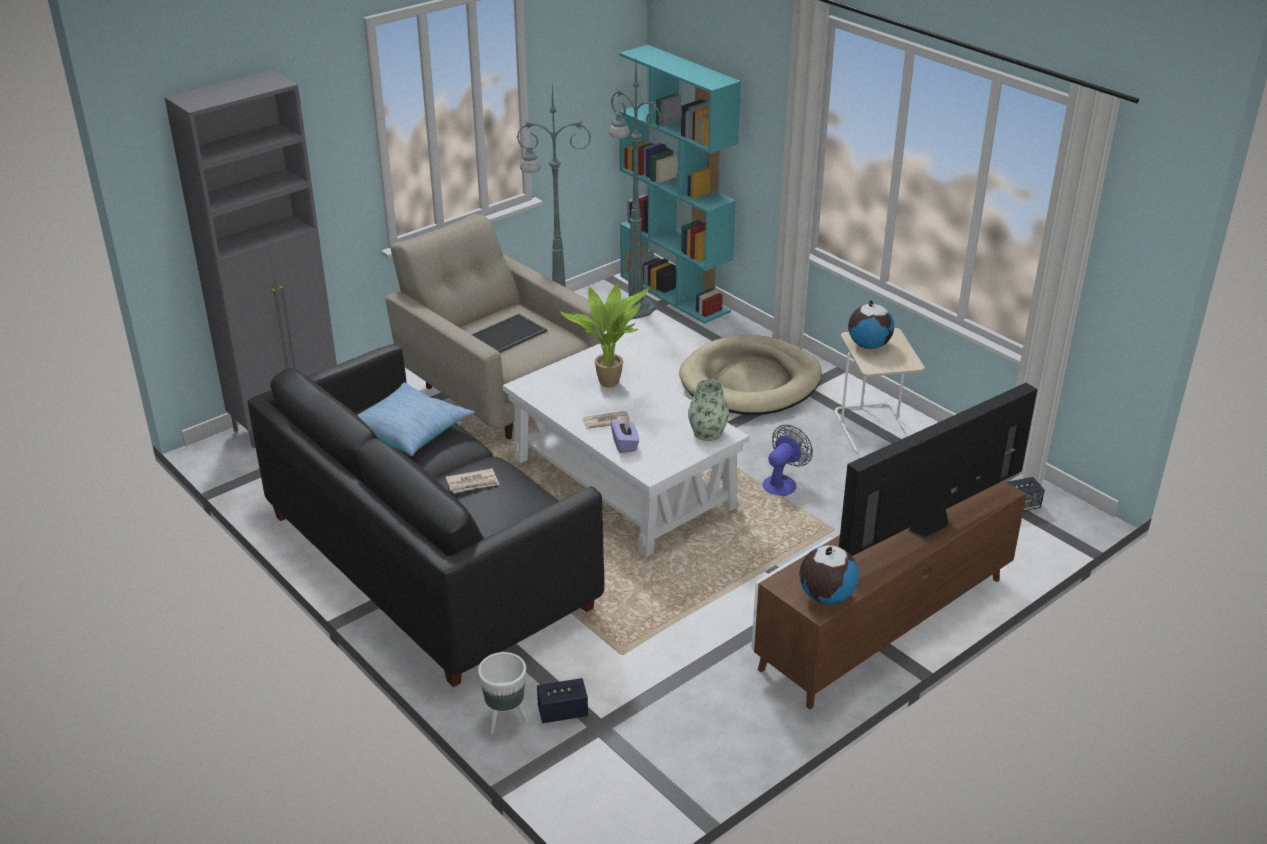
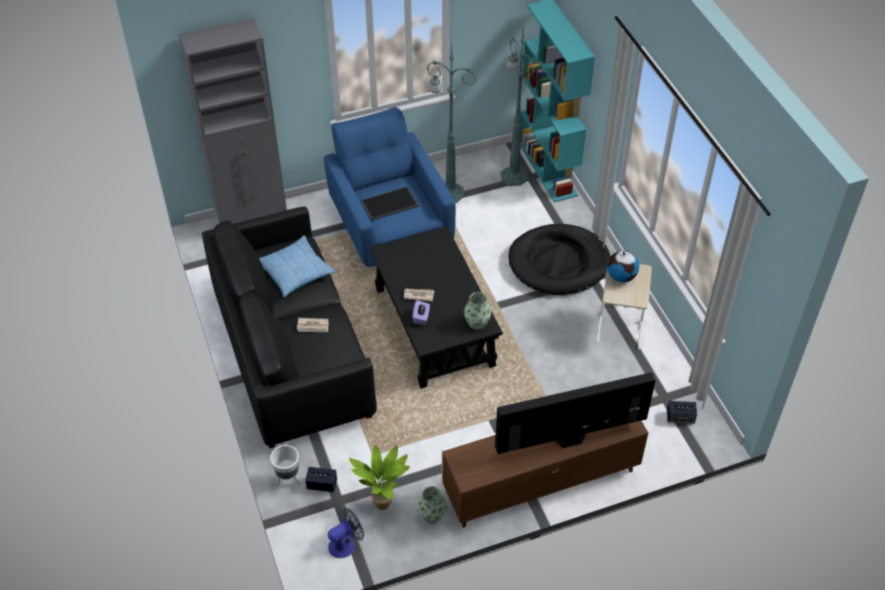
camera: 20 degrees right, 15 degrees up
beige armchair [385,214,603,440] -> blue armchair [323,107,456,267]
white coffee table [503,344,749,557] -> black coffee table [370,226,502,389]
potted plant [560,283,649,388] -> potted plant moved to [349,445,410,510]
beige dog bed [679,334,822,415] -> black dog bed [509,224,611,295]
fan [762,425,813,496] -> fan moved to [328,508,364,558]
globe [799,545,859,604] -> none
none -> vase [417,486,446,524]

